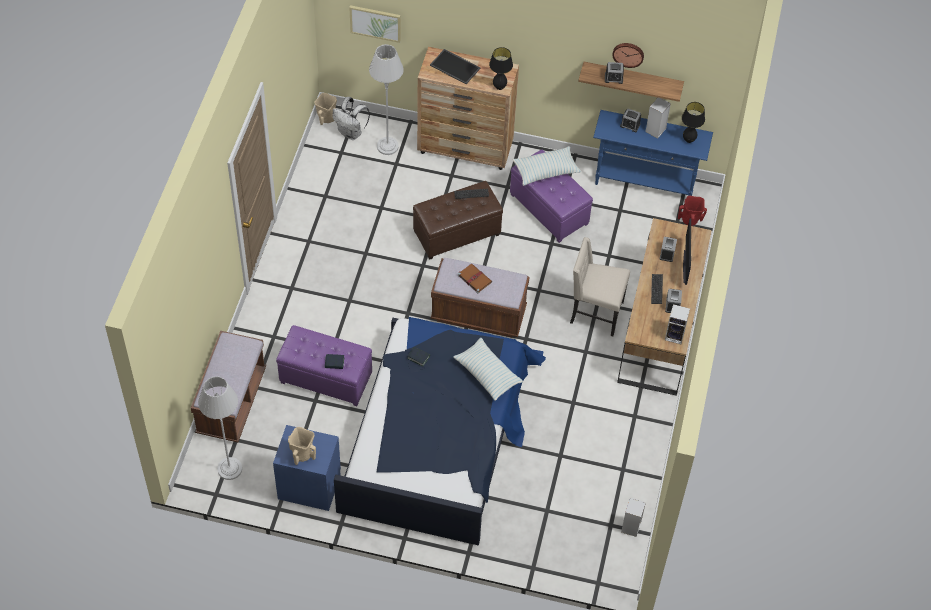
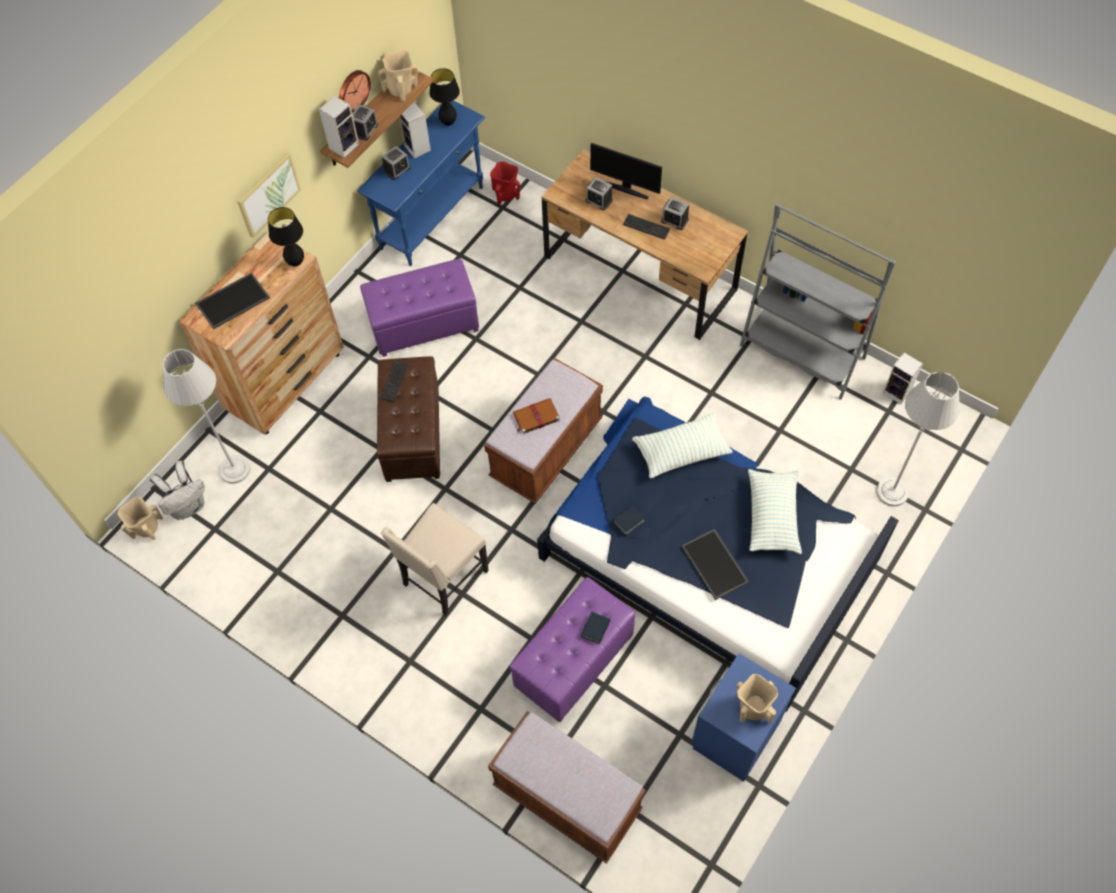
camera: 65 degrees left, 5 degrees up
grey floor lamp [198,376,242,480] -> grey floor lamp moved to [877,372,959,506]
picture [349,5,401,43] -> picture moved to [237,152,301,238]
pillow [513,146,581,186] -> pillow moved to [748,469,802,554]
beige chair [570,237,630,336] -> beige chair moved to [381,503,489,616]
speaker [665,304,690,344] -> speaker moved to [319,95,359,158]
none -> beige vase [379,50,418,101]
none -> tray [681,529,749,600]
none -> grey bookcase [740,203,896,399]

